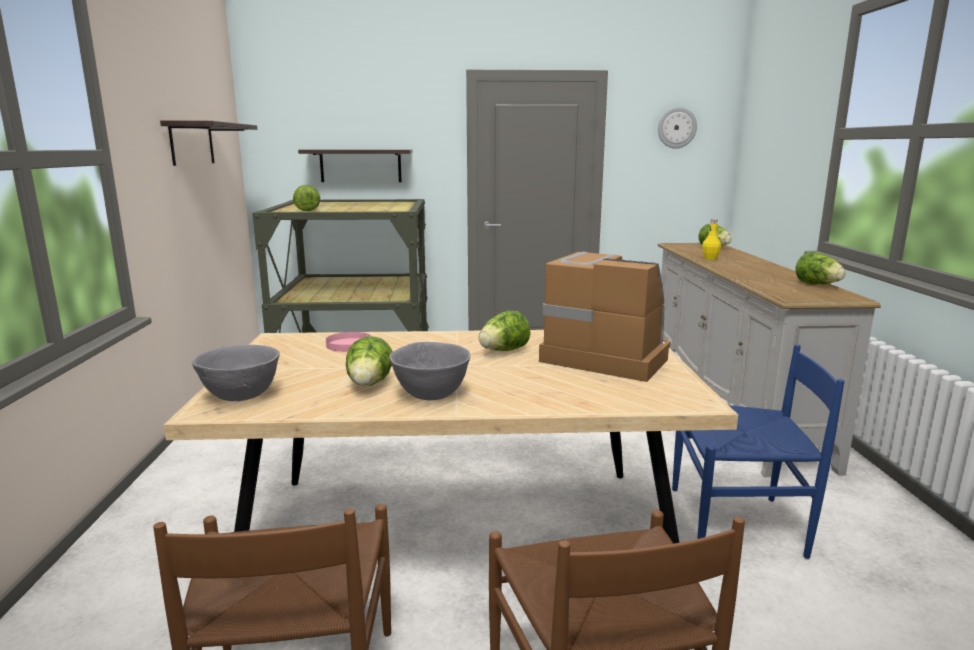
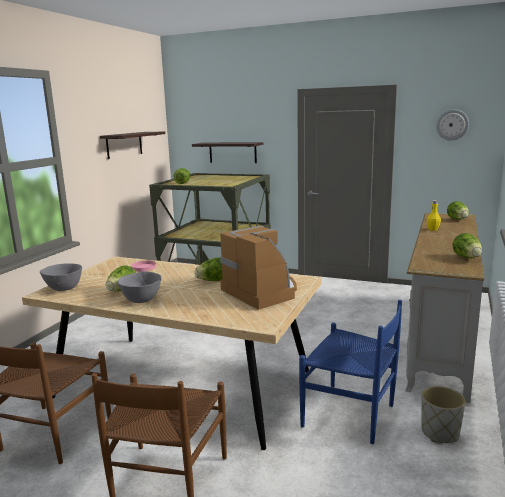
camera: 25 degrees right, 0 degrees up
none -> grey planter [421,386,465,443]

